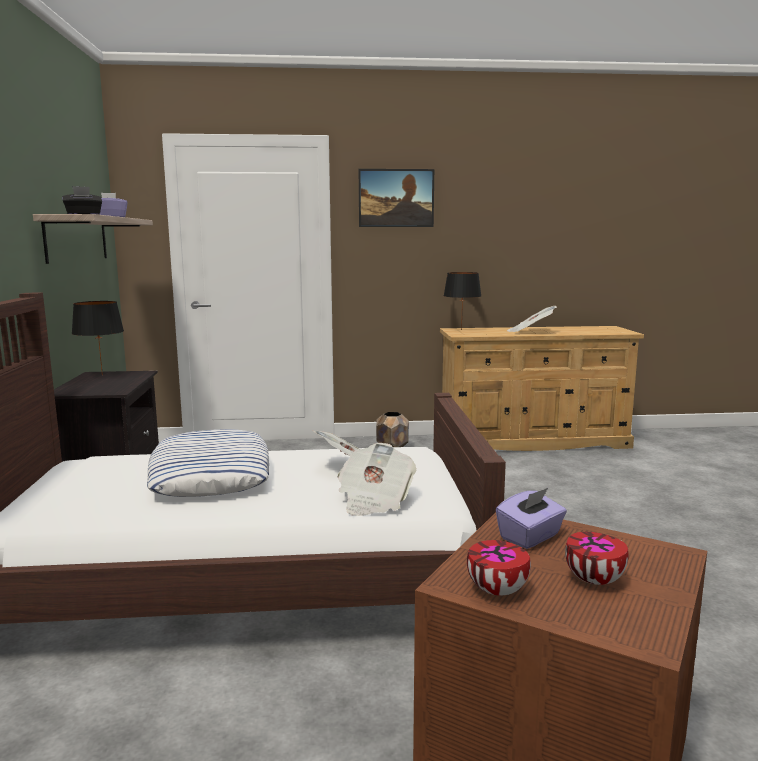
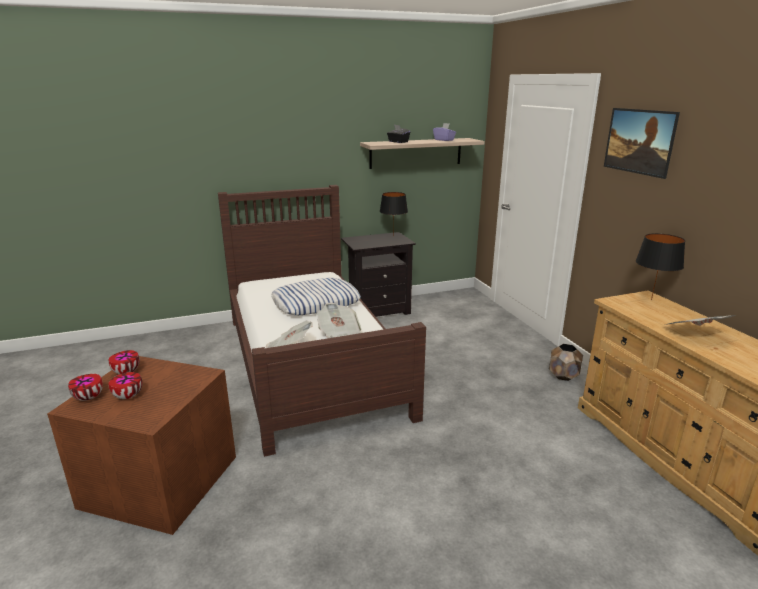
camera: 75 degrees right, 10 degrees up
purple tissue box [496,488,567,549] -> none
none -> bowl [68,374,103,401]

